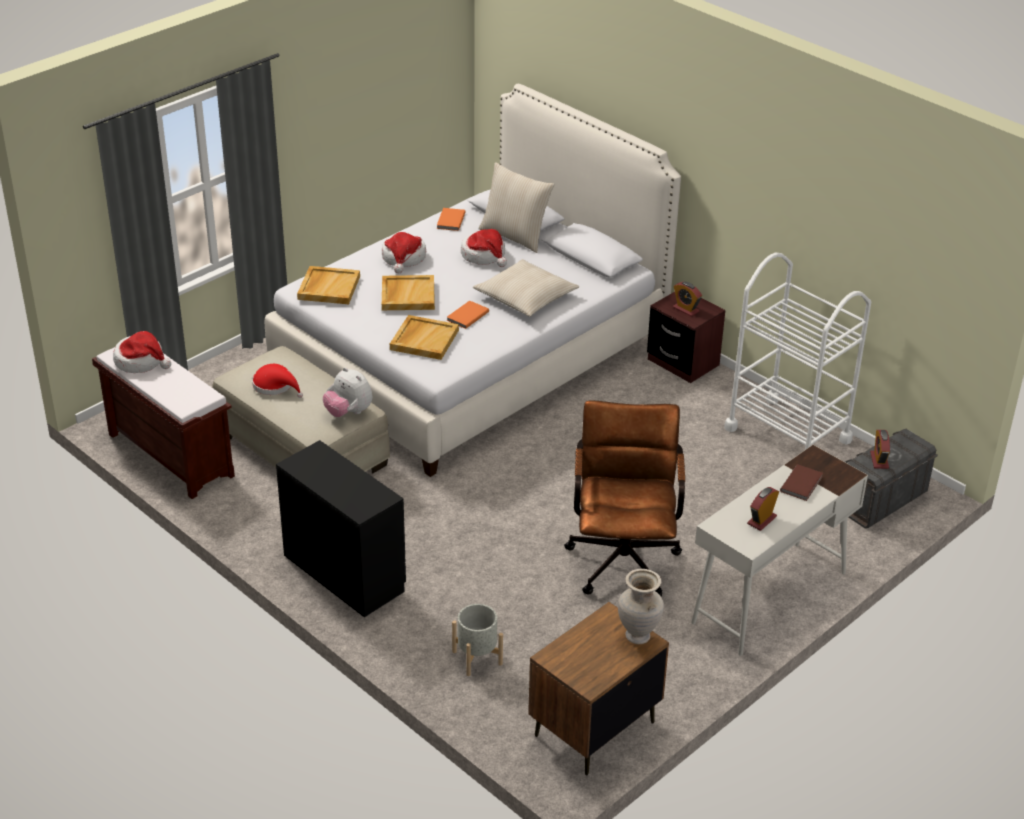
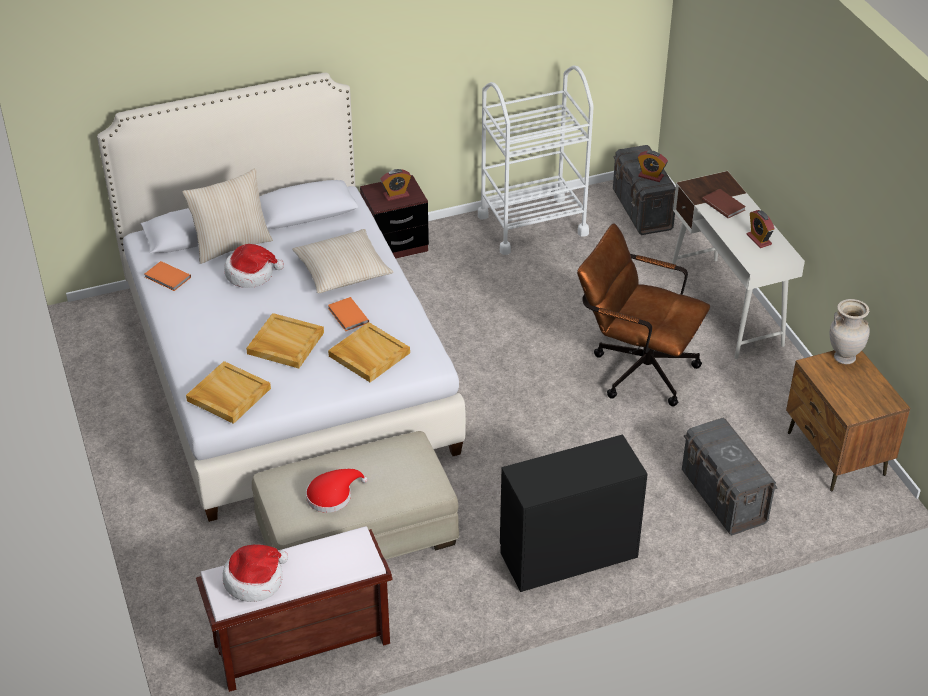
camera: 65 degrees left, 5 degrees up
plush toy [323,367,372,417] -> none
hat [382,232,426,273] -> none
grey planter [452,604,503,676] -> grey storage box [682,418,778,535]

